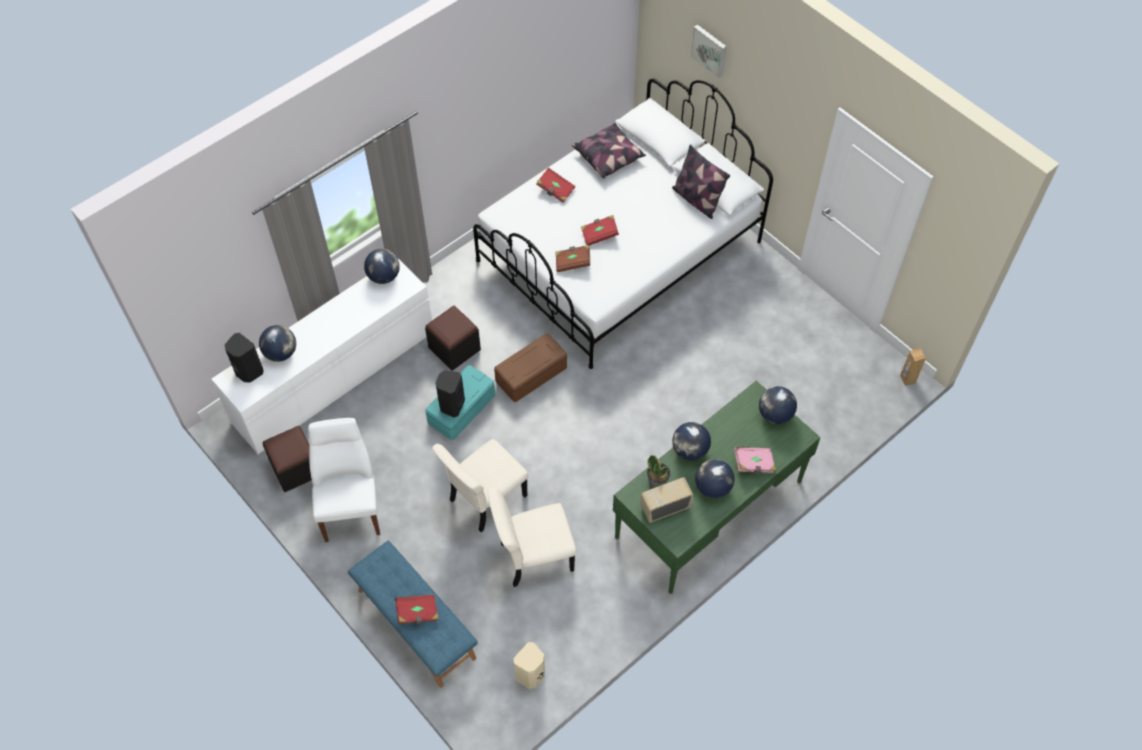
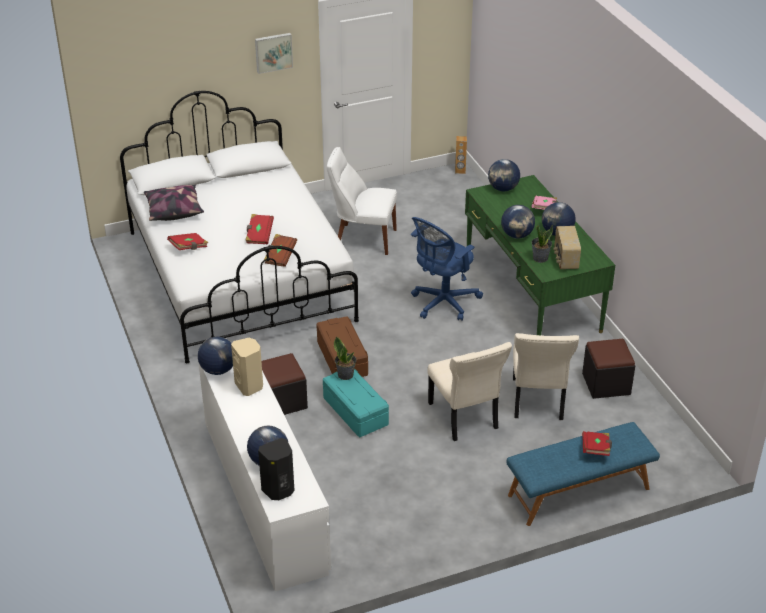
camera: 70 degrees left, 20 degrees down
black ottoman [263,426,312,492] -> black ottoman moved to [582,339,635,399]
white chair [308,418,380,542] -> white chair moved to [327,147,397,255]
black speaker [435,370,465,417] -> none
beige speaker [513,642,545,689] -> beige speaker moved to [231,338,263,396]
pillow [672,144,731,219] -> none
picture [691,24,726,78] -> picture moved to [255,33,293,74]
none -> potted plant [334,337,356,380]
none -> blue office chair [411,217,483,321]

